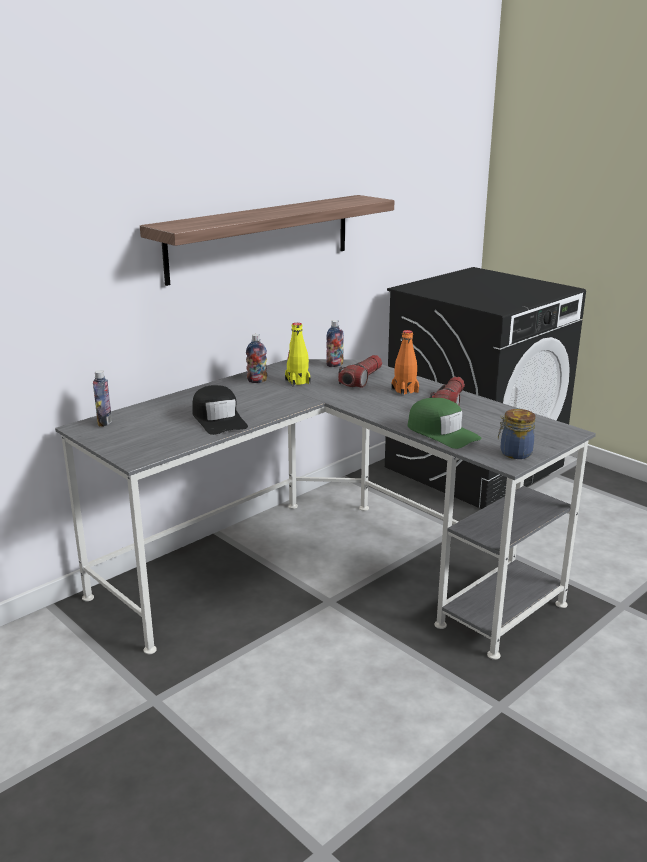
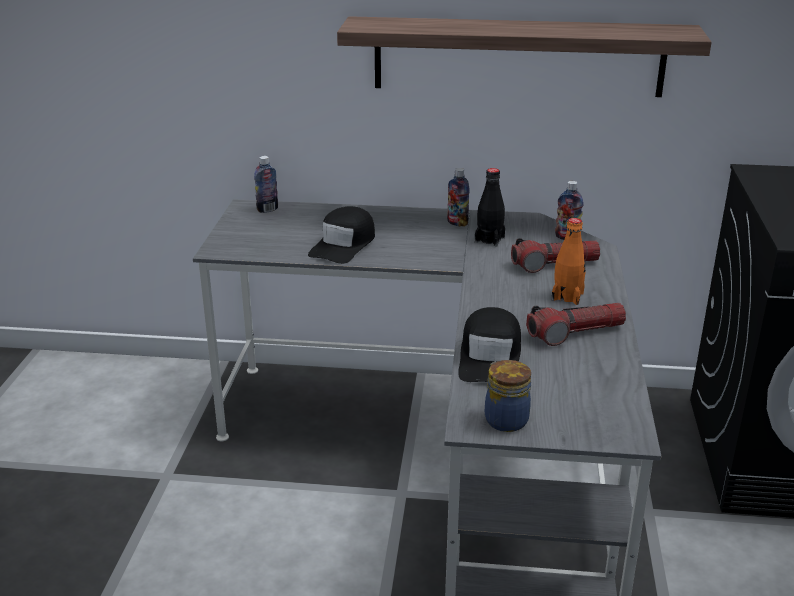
camera: 50 degrees right, 5 degrees up
yellow bottle [285,323,311,386] -> black bottle [475,168,505,247]
green cap [408,398,482,449] -> black cap [458,307,521,382]

